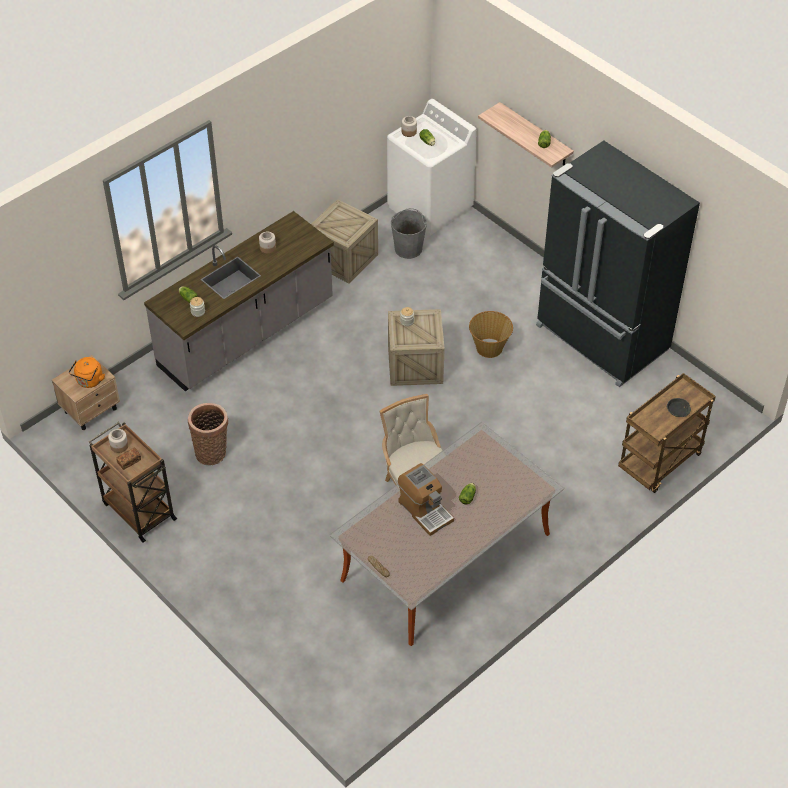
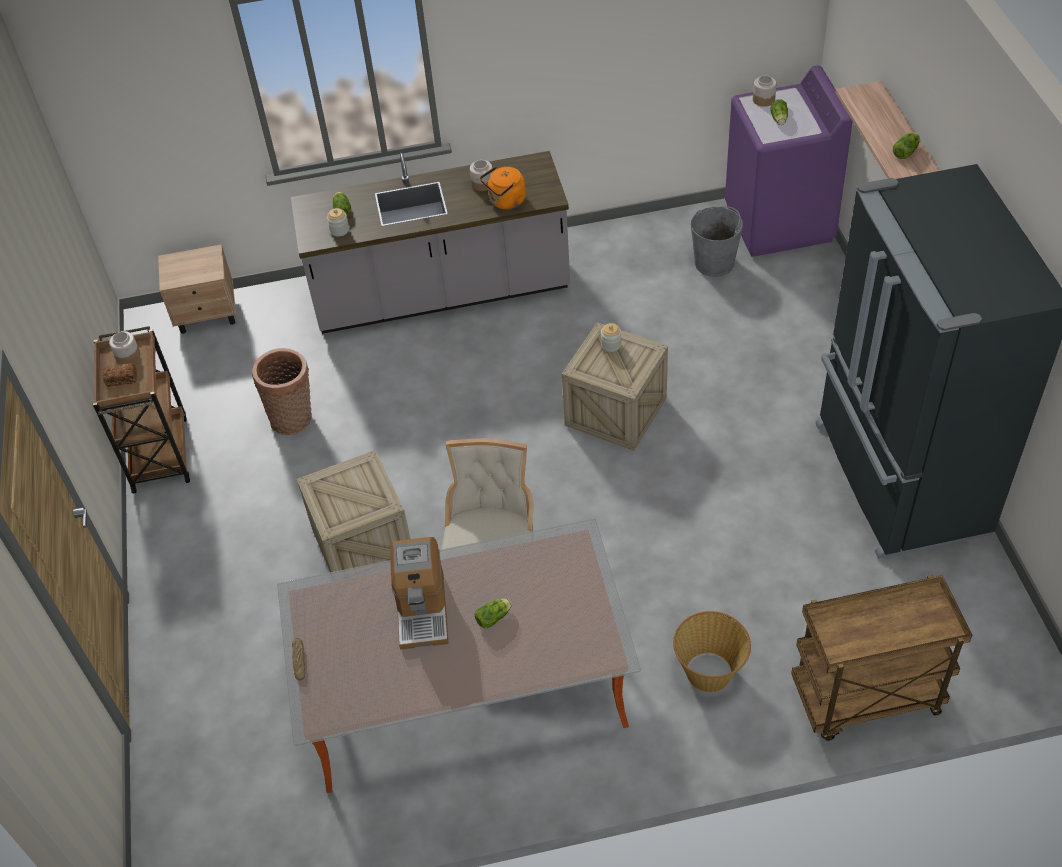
camera: 35 degrees right, 0 degrees up
orange kettle [69,357,105,388] -> orange kettle moved to [480,166,526,210]
crate [311,199,378,284] -> crate moved to [297,450,411,572]
white washing machine [387,99,476,236] -> purple washing machine [725,65,853,257]
basket [469,311,513,358] -> basket moved to [673,611,751,692]
grey bowl [667,398,691,417] -> none

